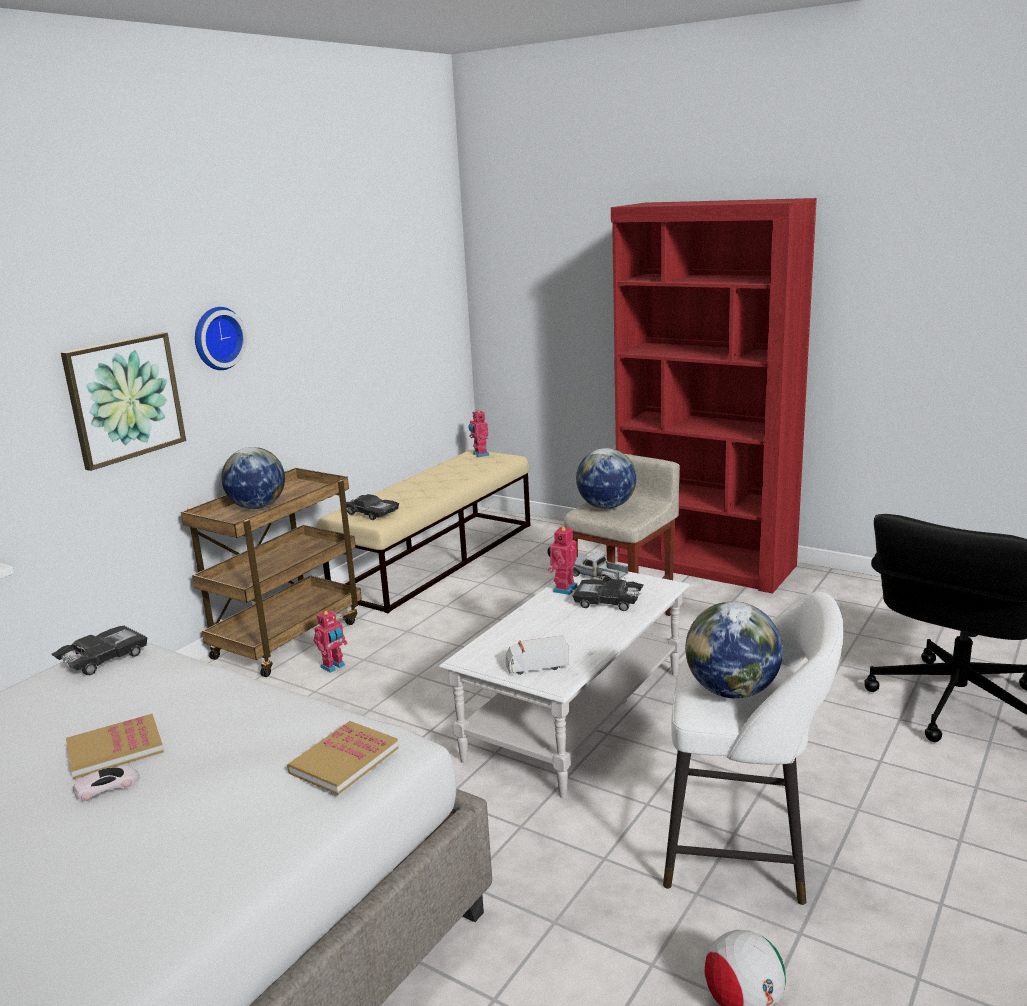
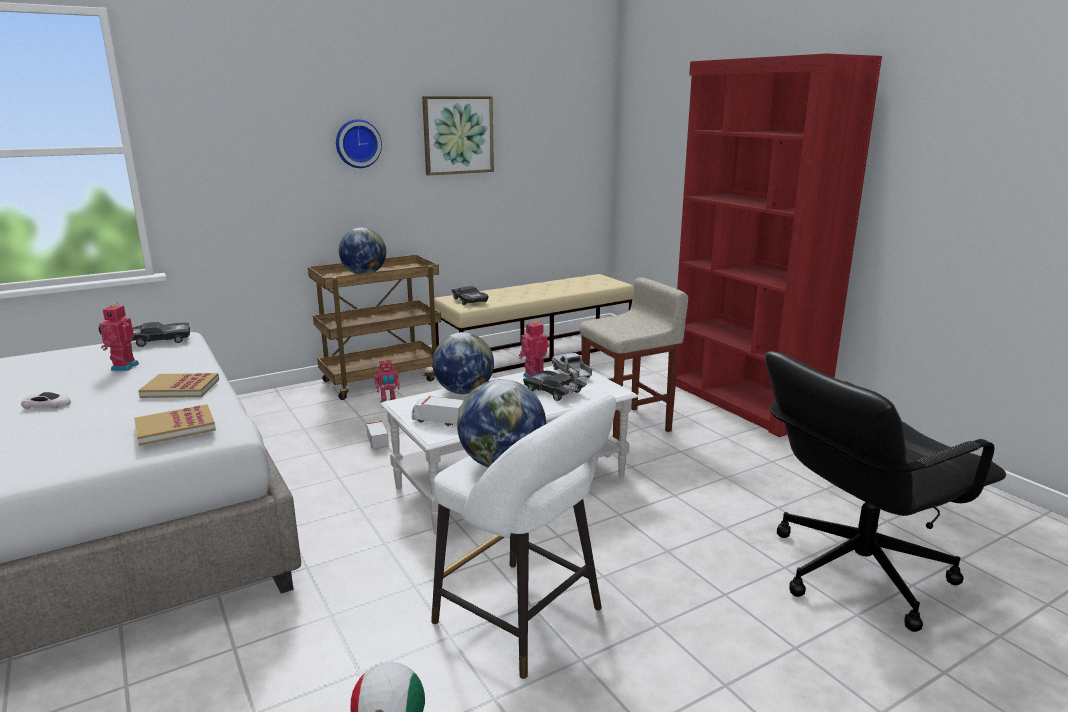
camera: 25 degrees right, 0 degrees up
picture [61,332,186,471] -> picture moved to [422,96,494,175]
book [66,714,164,779] -> book moved to [138,373,219,398]
toy robot [468,409,489,457] -> toy robot moved to [99,303,139,371]
globe [576,448,636,509] -> globe moved to [433,332,494,394]
none -> toy truck [365,421,389,449]

